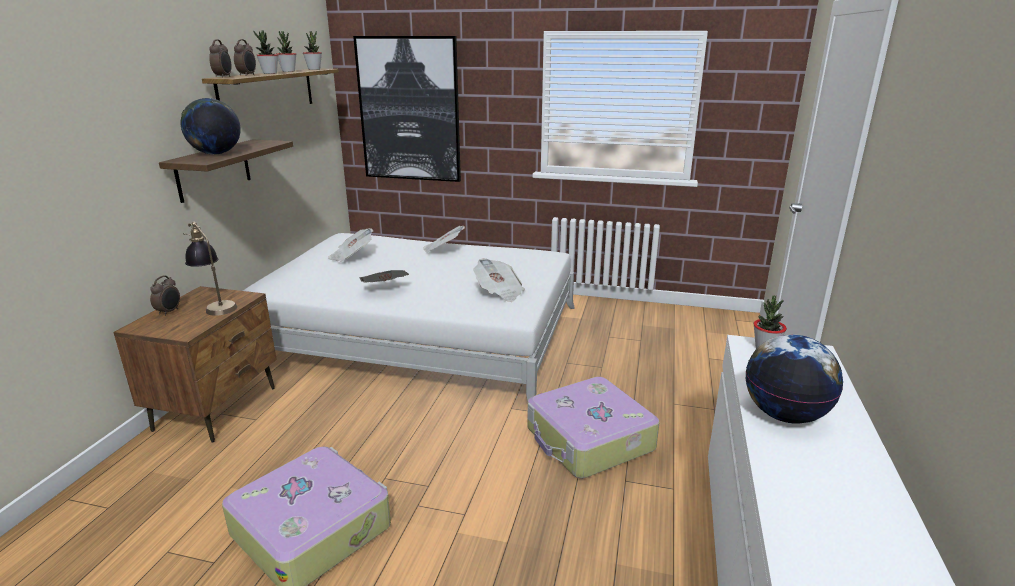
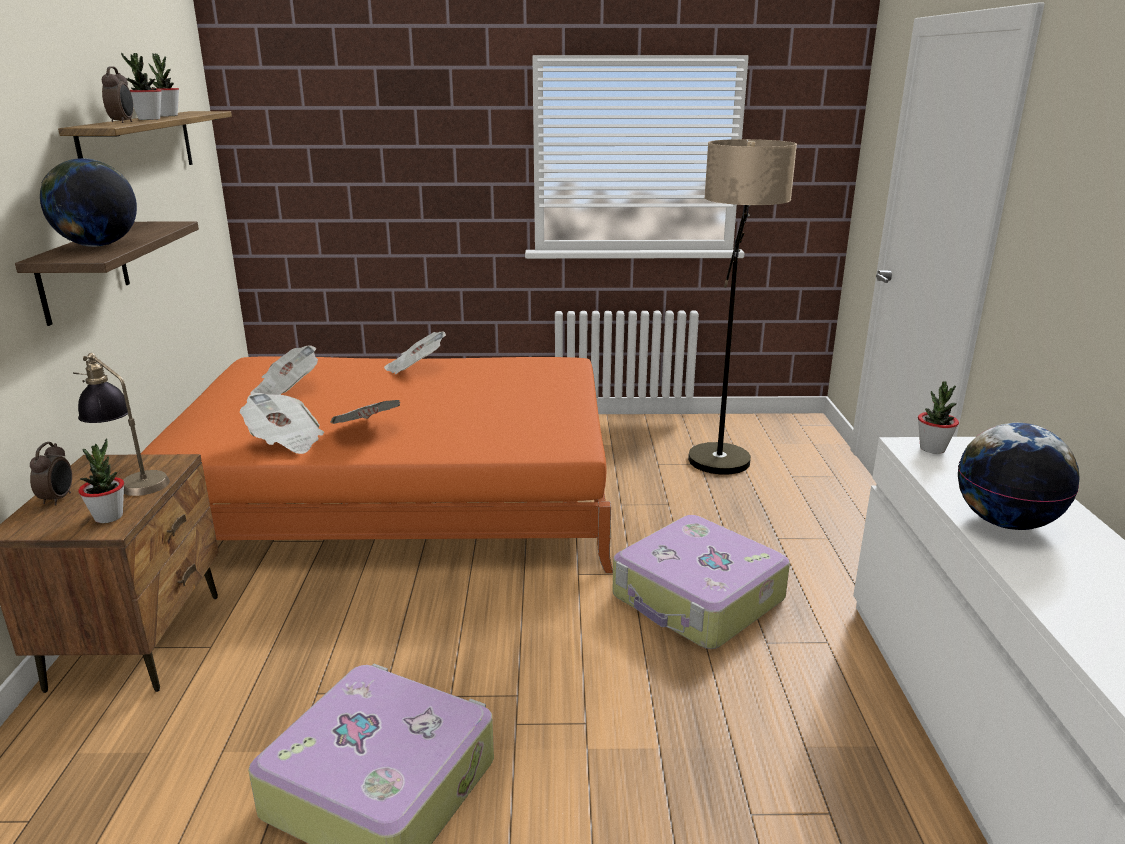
camera: 15 degrees left, 0 degrees up
alarm clock [209,40,232,78] -> none
white bed [243,233,575,401] -> orange bed [141,356,613,573]
potted plant [303,31,322,70] -> potted plant moved to [78,439,124,523]
picture [353,36,461,182] -> none
newspaper [473,258,525,302] -> newspaper moved to [240,393,324,454]
none -> floor lamp [688,139,797,475]

